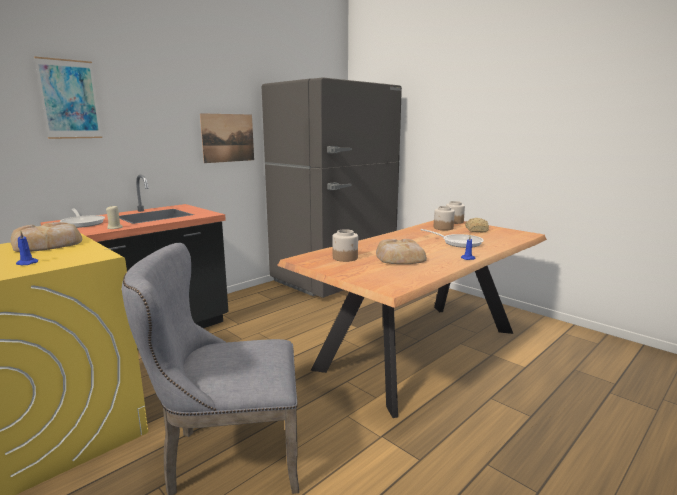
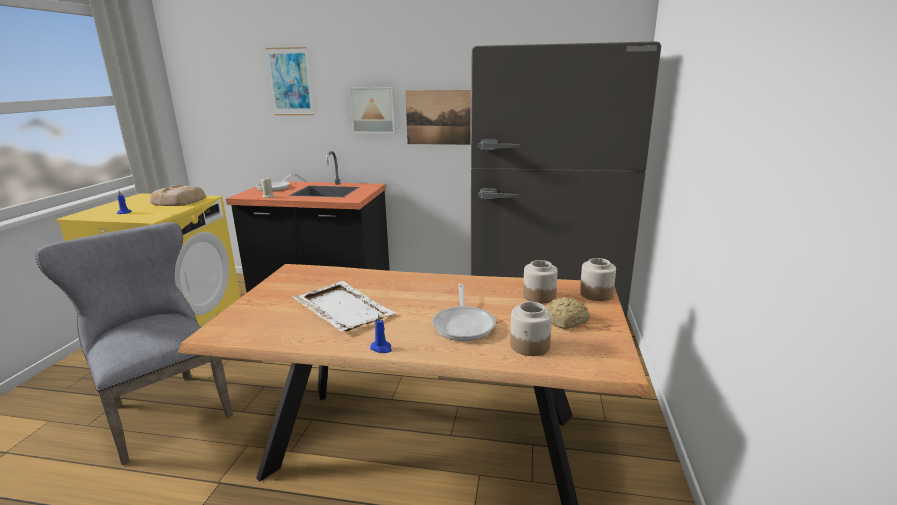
camera: 55 degrees right, 5 degrees up
jar [333,229,358,262] -> jar moved to [510,302,552,356]
bread [376,239,427,264] -> white tray [293,281,396,331]
none -> picture [349,87,396,134]

